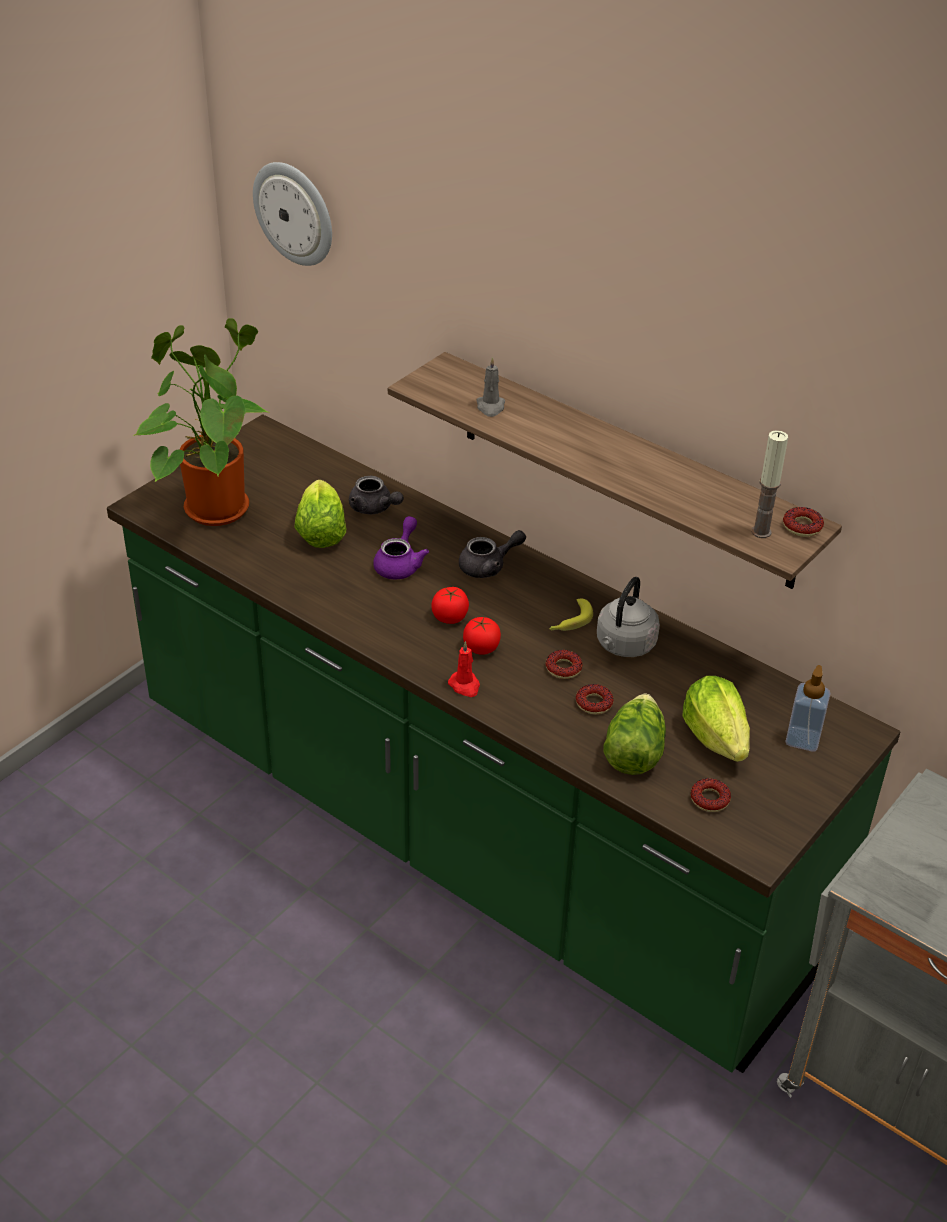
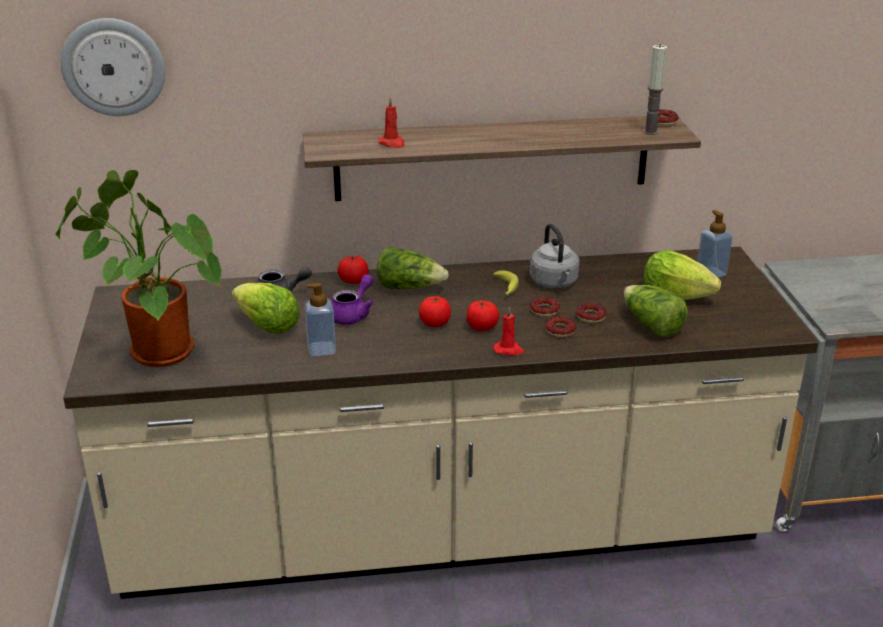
camera: 45 degrees left, 10 degrees down
green counter [107,414,900,1073] -> beige counter [63,247,818,599]
purple teapot [373,516,429,580] -> purple teapot turned 60 degrees clockwise [331,274,374,324]
grey teapot [459,530,526,578] -> lettuce [377,247,449,289]
grey candle [476,357,505,417] -> red candle [378,97,404,148]
donut [691,778,731,812] -> donut moved to [545,316,576,337]
none -> soap dispenser [305,283,336,357]
none -> tomato [338,256,369,284]

